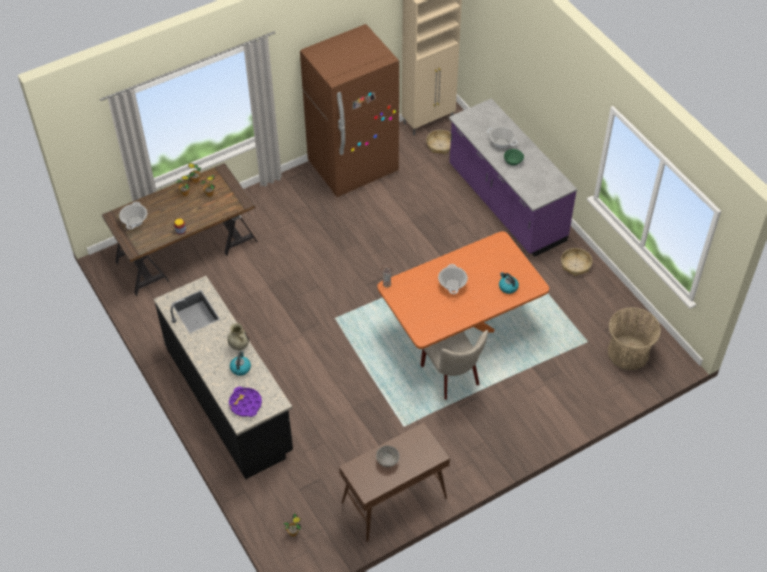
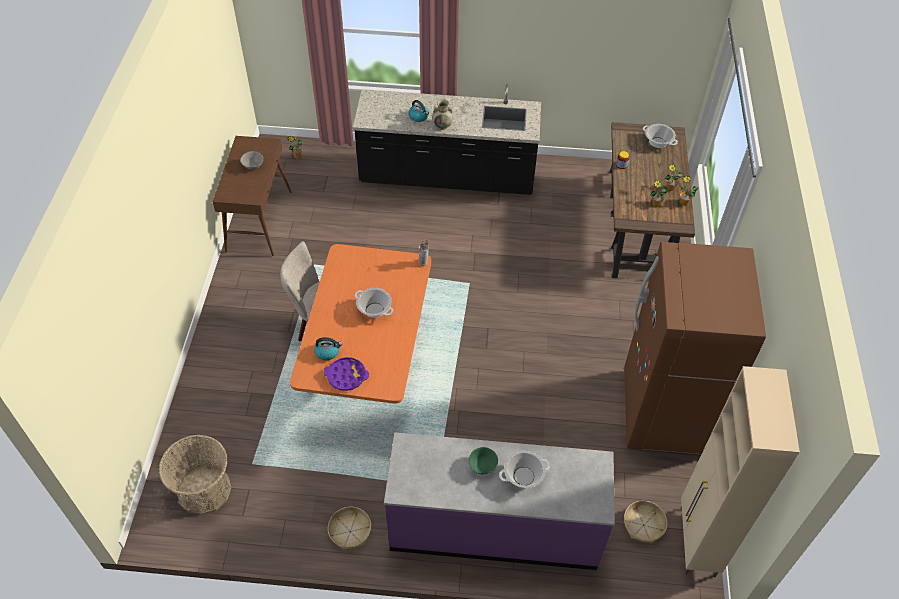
camera: 125 degrees right, 0 degrees up
purple tray [229,387,262,417] -> purple tray moved to [324,357,369,391]

